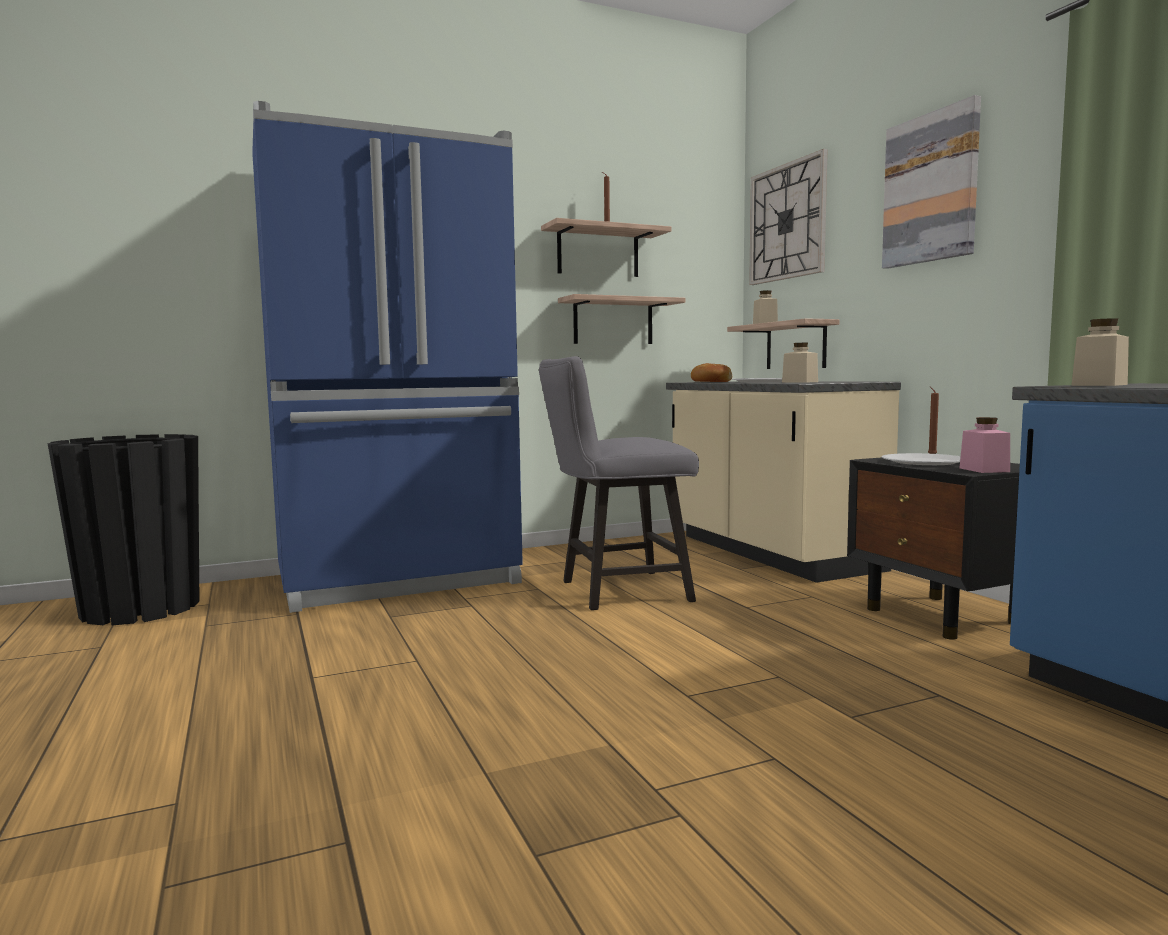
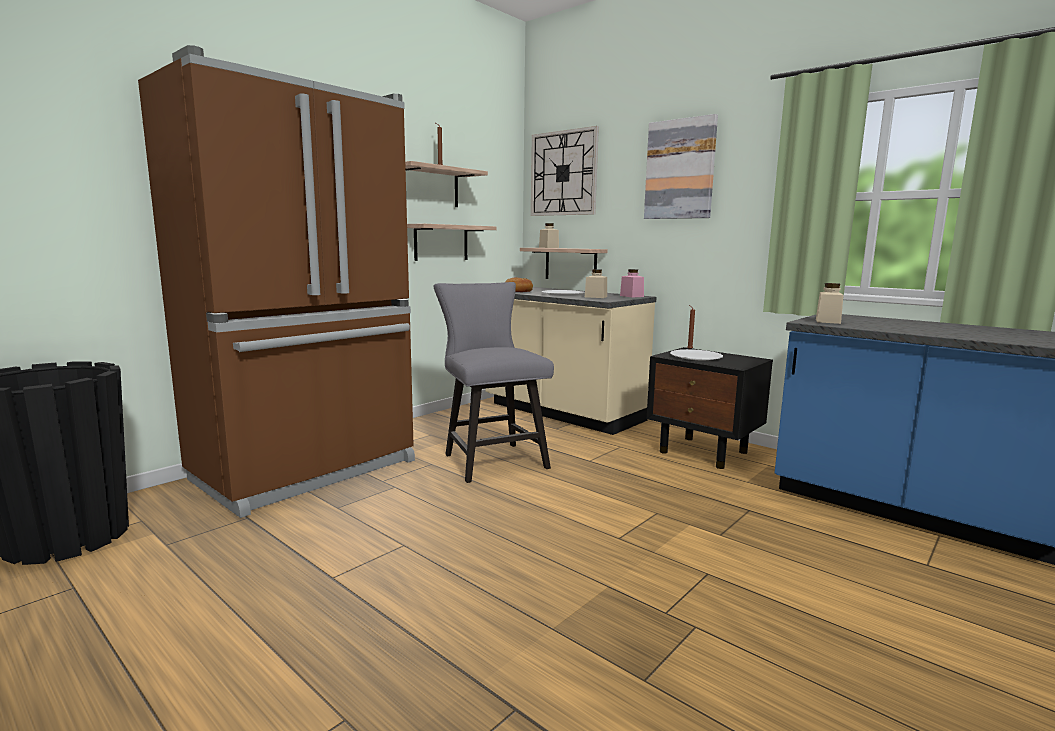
camera: 25 degrees left, 5 degrees up
blue fridge [252,101,523,613] -> brown fridge [138,45,415,518]
grey chair [539,356,699,610] -> grey chair turned 105 degrees clockwise [434,282,554,483]
pink jar [959,417,1010,473] -> pink jar moved to [620,269,644,298]

